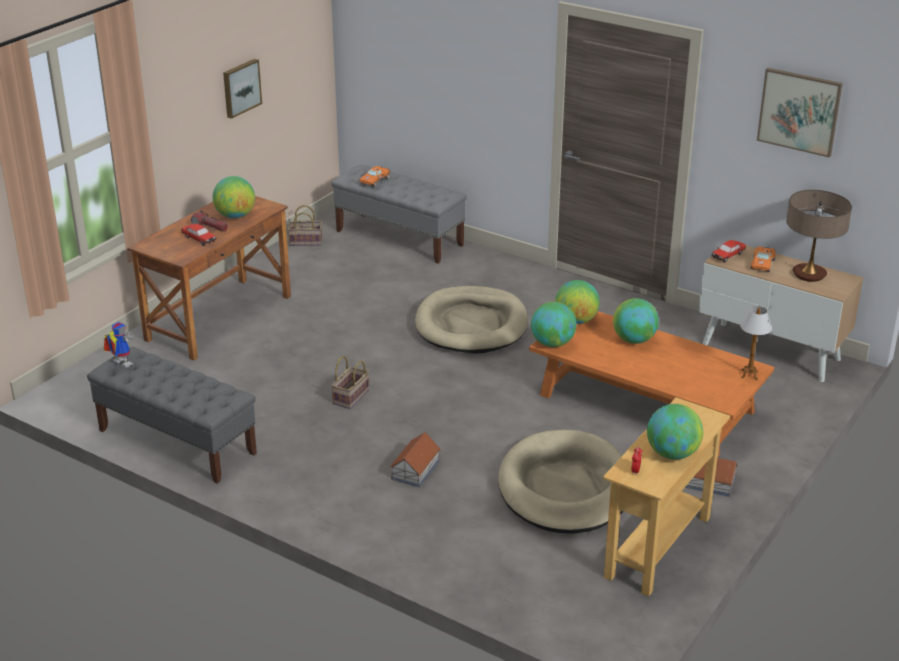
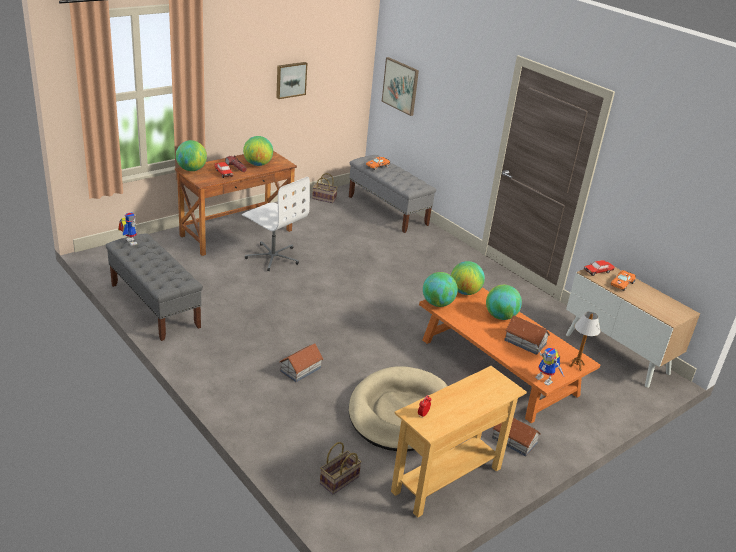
camera: 15 degrees right, 0 degrees up
basket [331,356,369,409] -> basket moved to [320,442,362,494]
beige dog bed [415,286,528,354] -> none
globe [647,404,703,460] -> globe moved to [176,140,207,171]
picture [757,68,843,157] -> picture moved to [382,57,419,116]
table lamp [786,190,852,282] -> none
none -> white office chair [242,177,310,271]
none -> toy house [504,316,550,355]
none -> toy robot [535,345,564,386]

